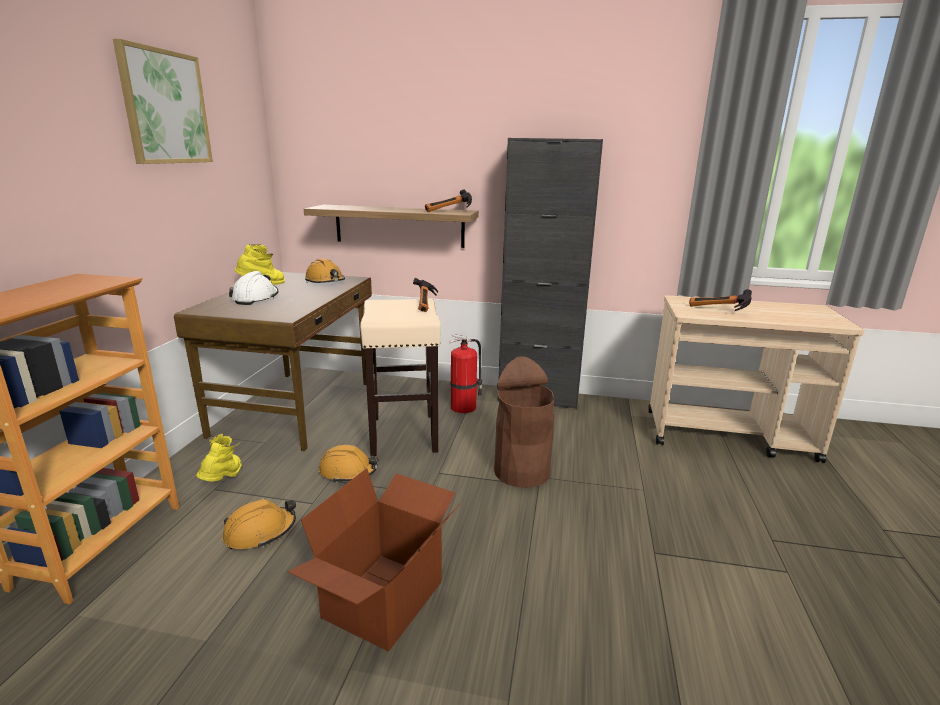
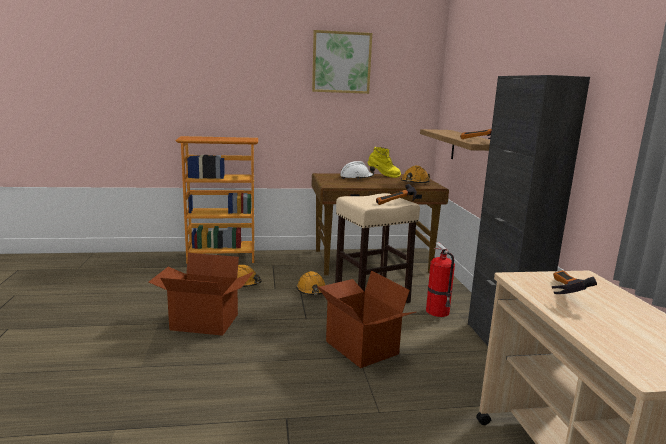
camera: 70 degrees right, 5 degrees down
yellow boot [196,434,242,482] -> none
brown trash can [494,356,554,488] -> cardboard box [317,271,416,368]

